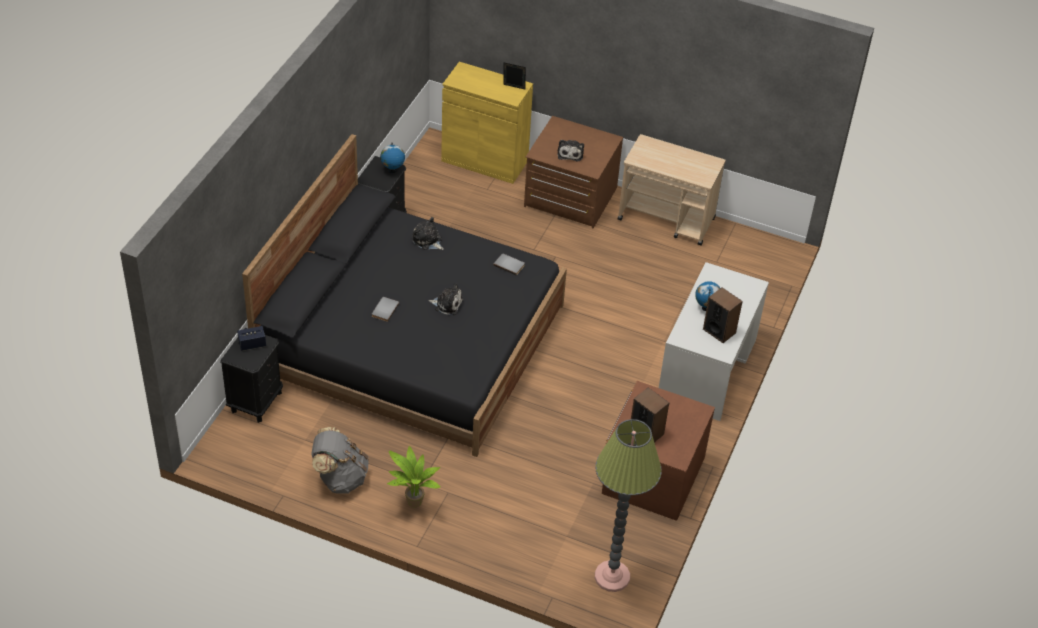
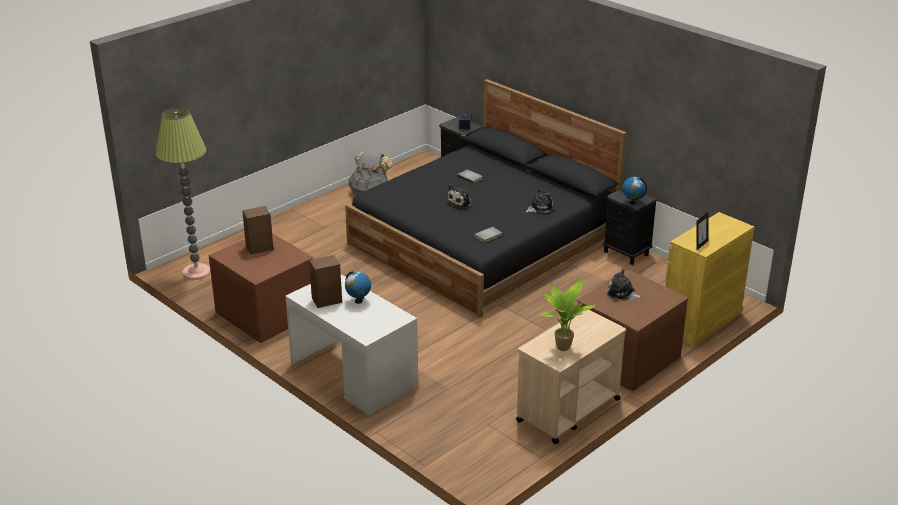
camera: 115 degrees right, 15 degrees down
potted plant [387,446,441,508] -> potted plant moved to [539,277,596,351]

